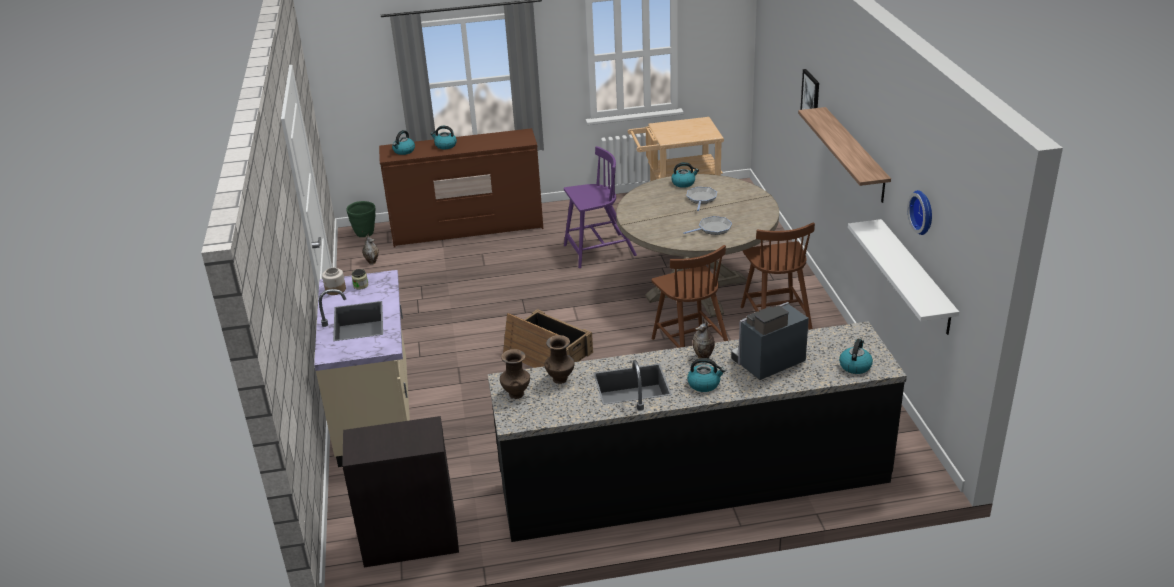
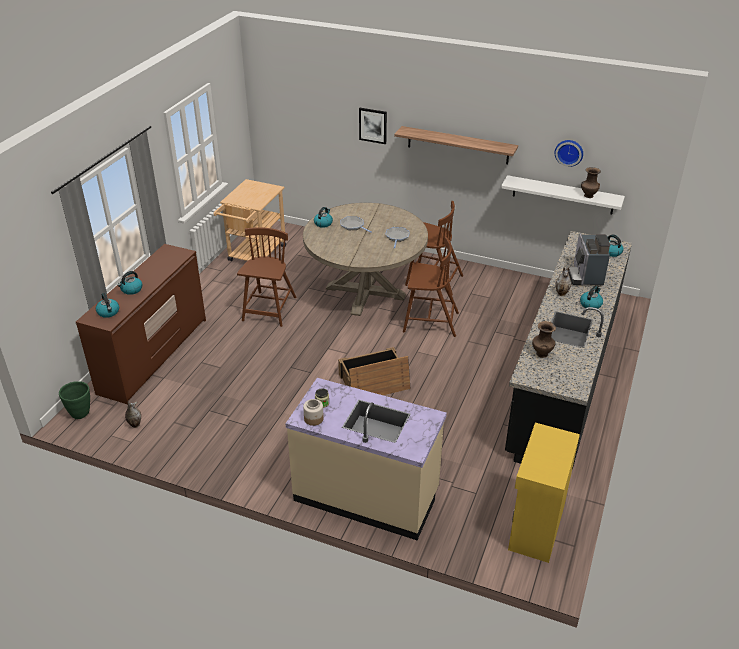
camera: 60 degrees left, 5 degrees up
black cabinet [342,416,459,567] -> yellow cabinet [508,423,580,563]
brown vase [500,349,530,399] -> brown vase moved to [581,167,601,198]
purple chair [564,146,637,268] -> brown chair [237,227,296,327]

